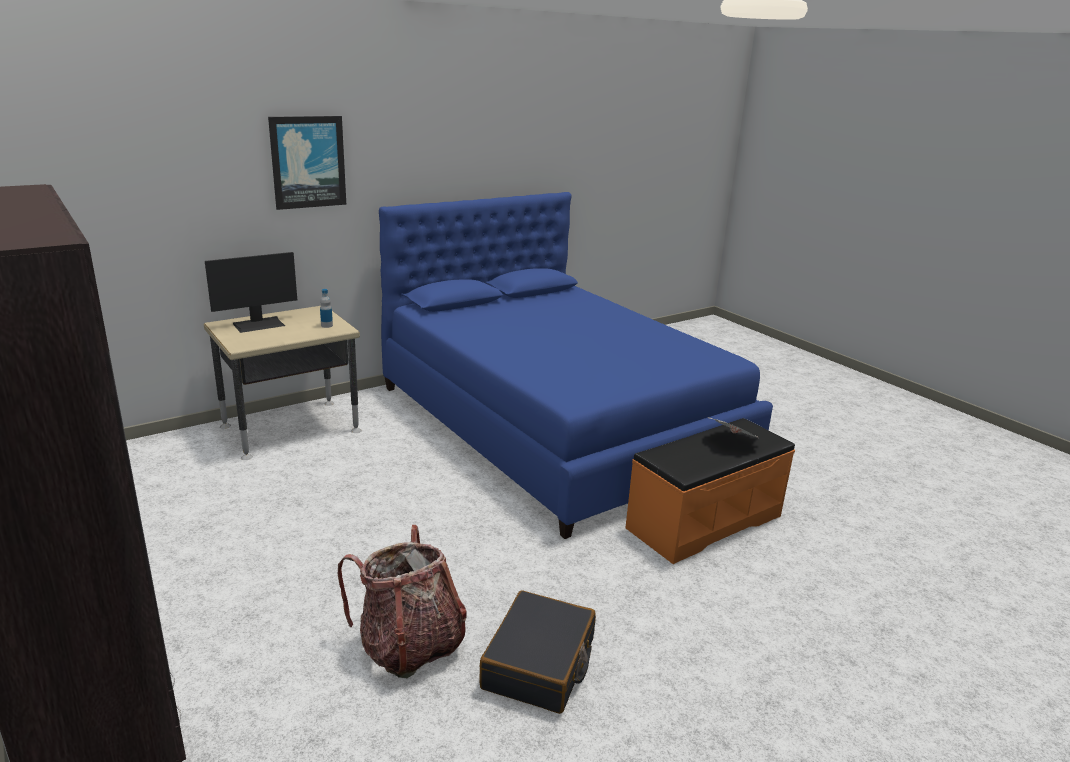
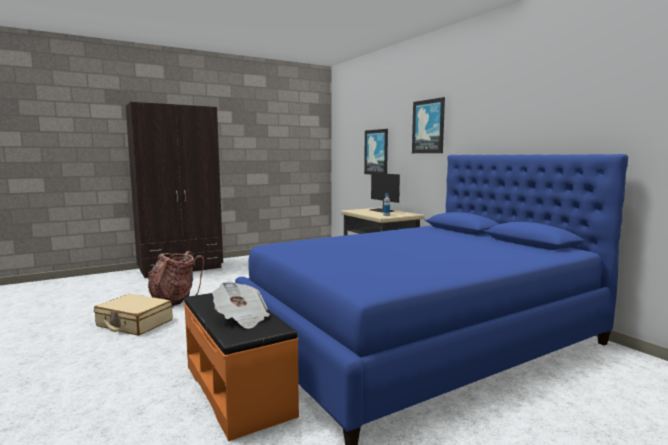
camera: 95 degrees right, 15 degrees down
black suitcase [479,590,596,714] -> beige suitcase [94,293,173,336]
none -> picture [364,129,388,174]

